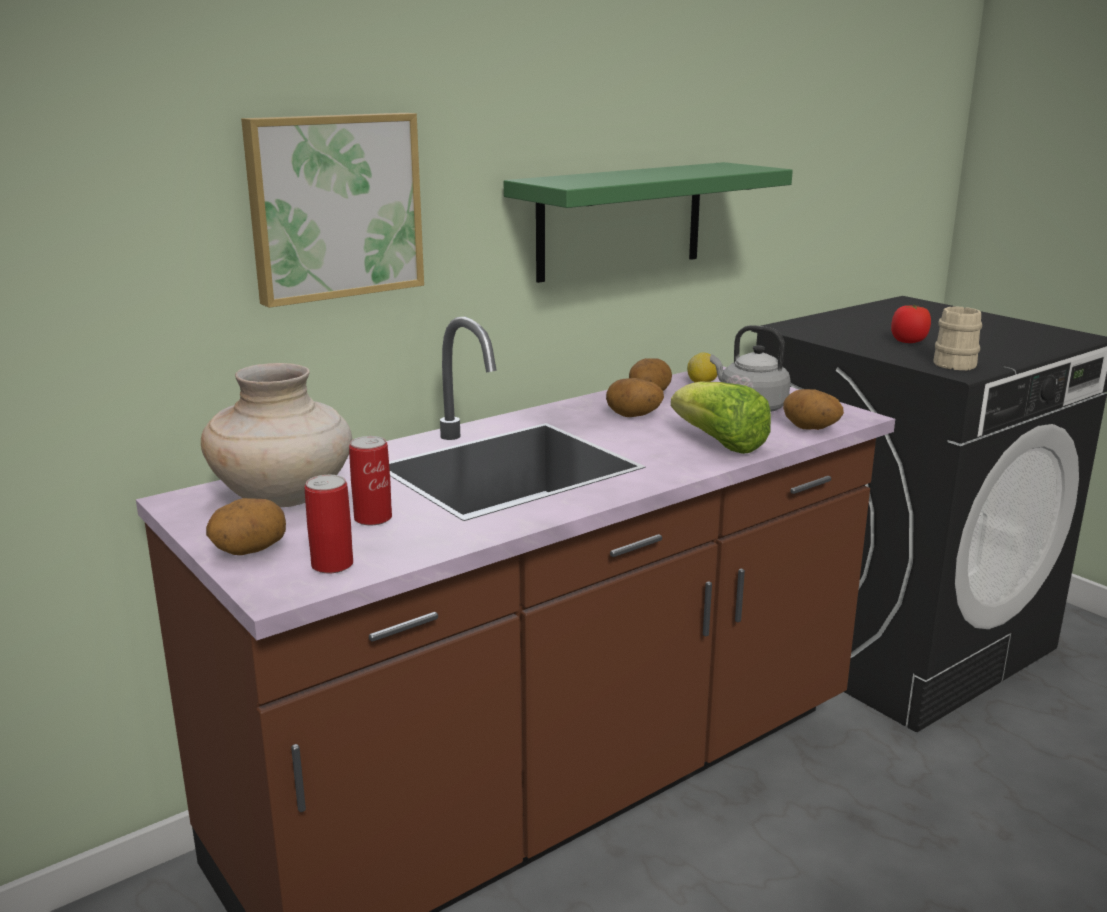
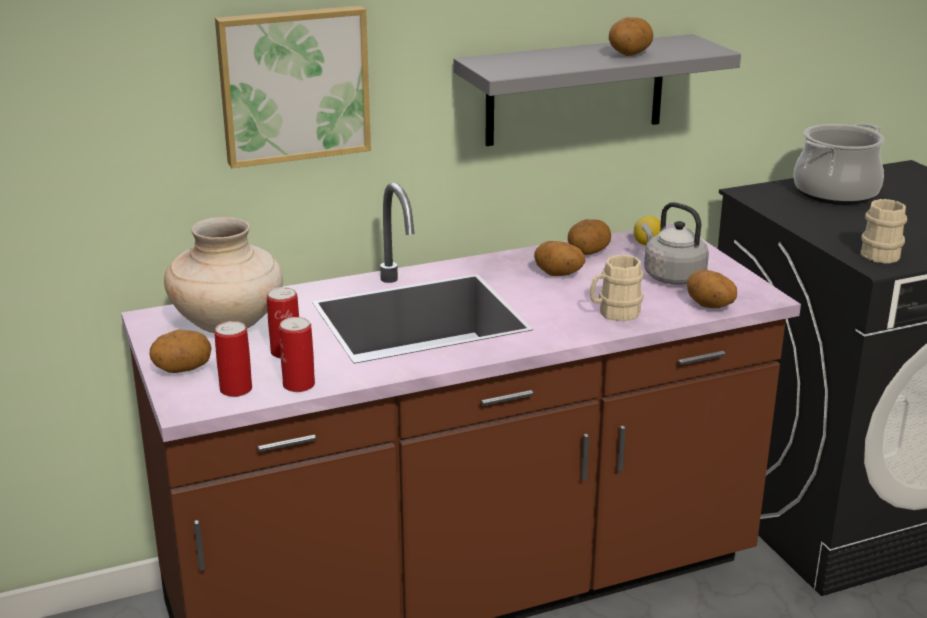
camera: 15 degrees right, 5 degrees up
green shelf [504,162,793,283] -> grey shelf [454,34,741,146]
lettuce [671,381,771,454] -> beige mug [590,255,644,321]
tomato [891,305,931,343] -> none
none -> can [279,317,315,392]
none -> potato [609,17,653,56]
none -> cooking pot [793,123,885,205]

